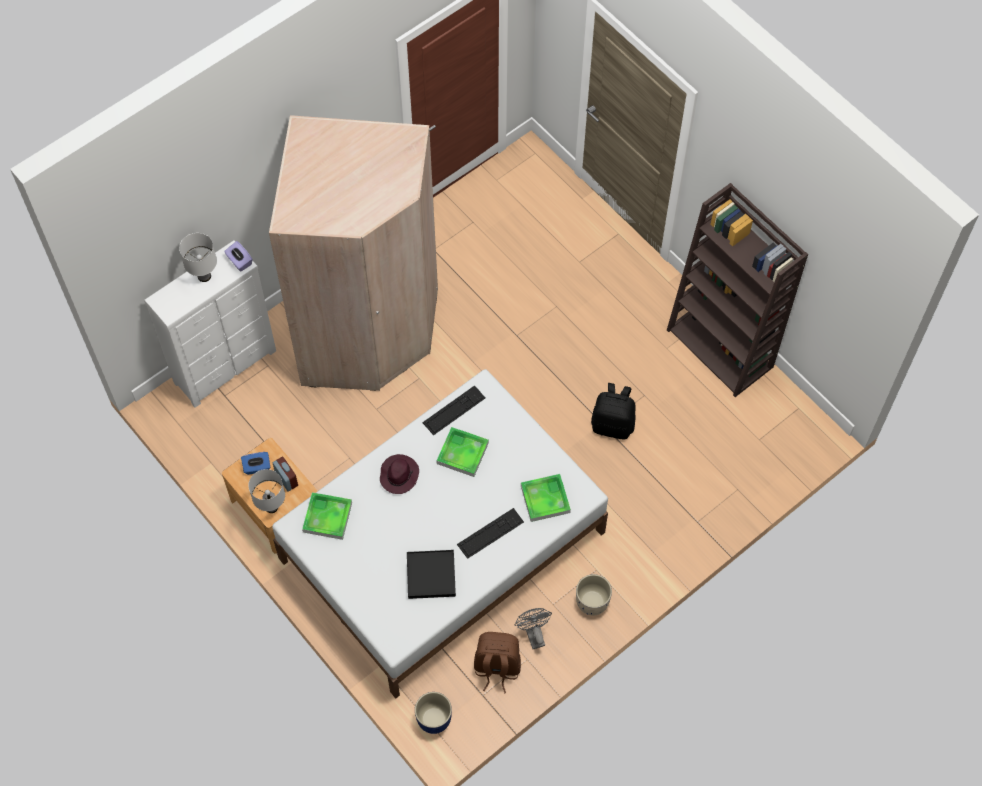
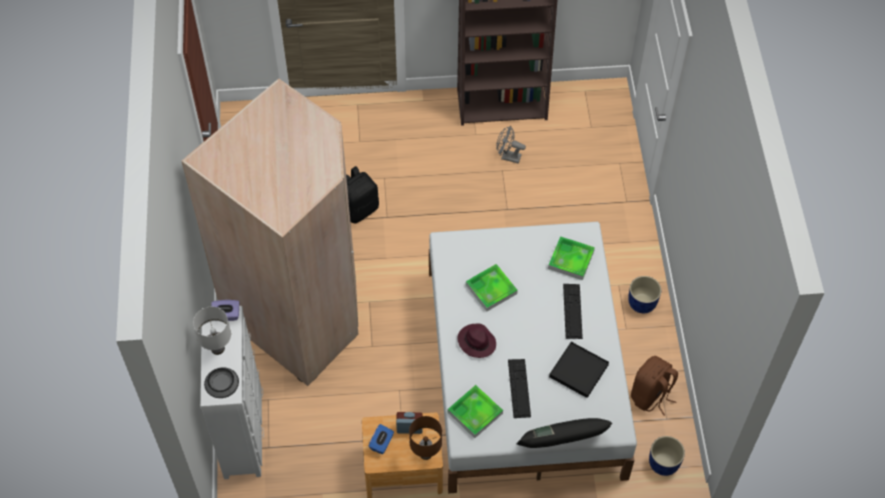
camera: 55 degrees left, 5 degrees down
white table lamp [248,469,285,513] -> brown table lamp [409,416,442,460]
keyboard [423,385,485,435] -> keyboard moved to [508,359,531,418]
grey fan [515,608,552,649] -> grey fan moved to [496,126,526,164]
beige planter [576,574,612,616] -> blue planter [628,276,661,313]
black backpack [591,383,636,440] -> black backpack moved to [346,166,379,224]
none -> bowl [204,367,239,398]
none -> black pillow [516,418,612,448]

